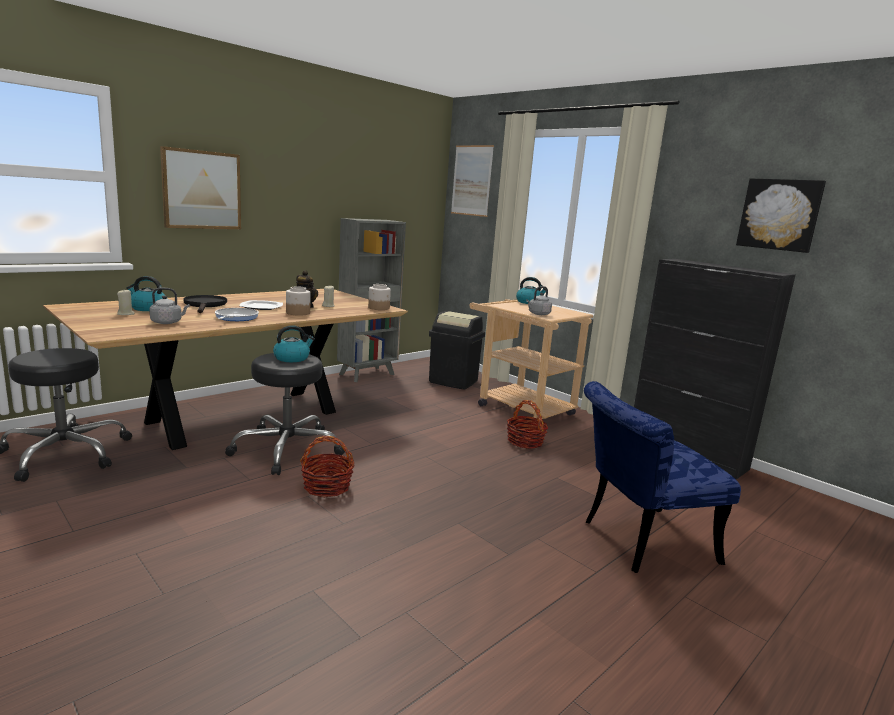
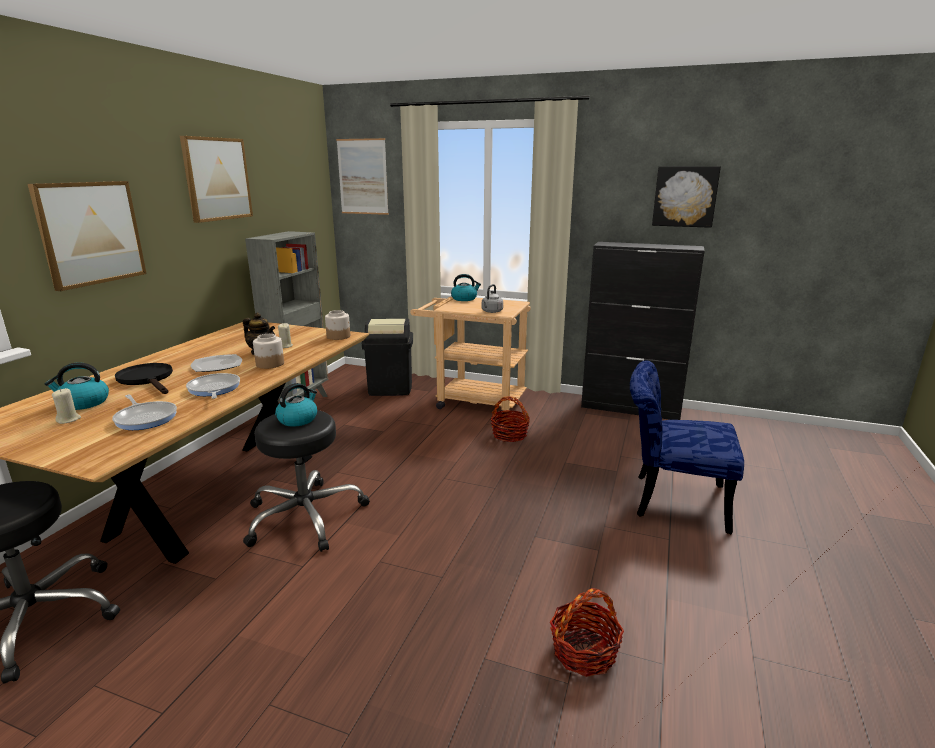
camera: 25 degrees left, 5 degrees up
grey kettle [149,288,190,324] -> frying pan [112,395,177,430]
basket [300,436,355,498] -> basket moved to [550,588,624,677]
blue chair [584,381,741,573] -> blue chair turned 60 degrees clockwise [630,360,744,534]
none -> picture [180,136,253,223]

